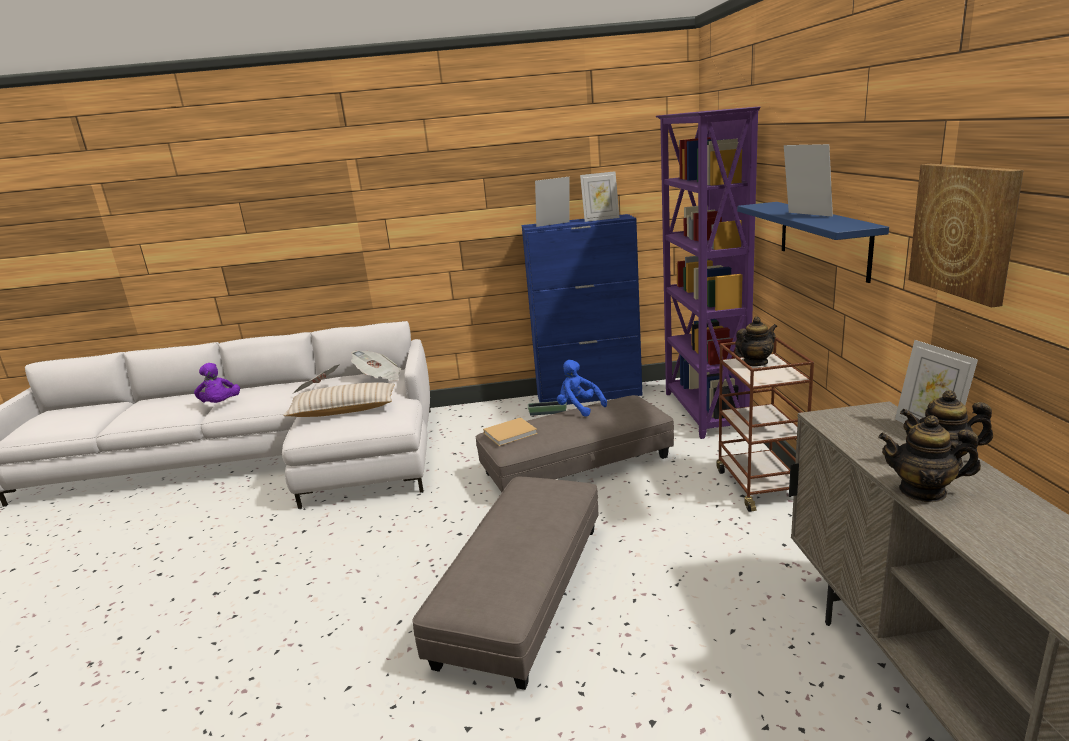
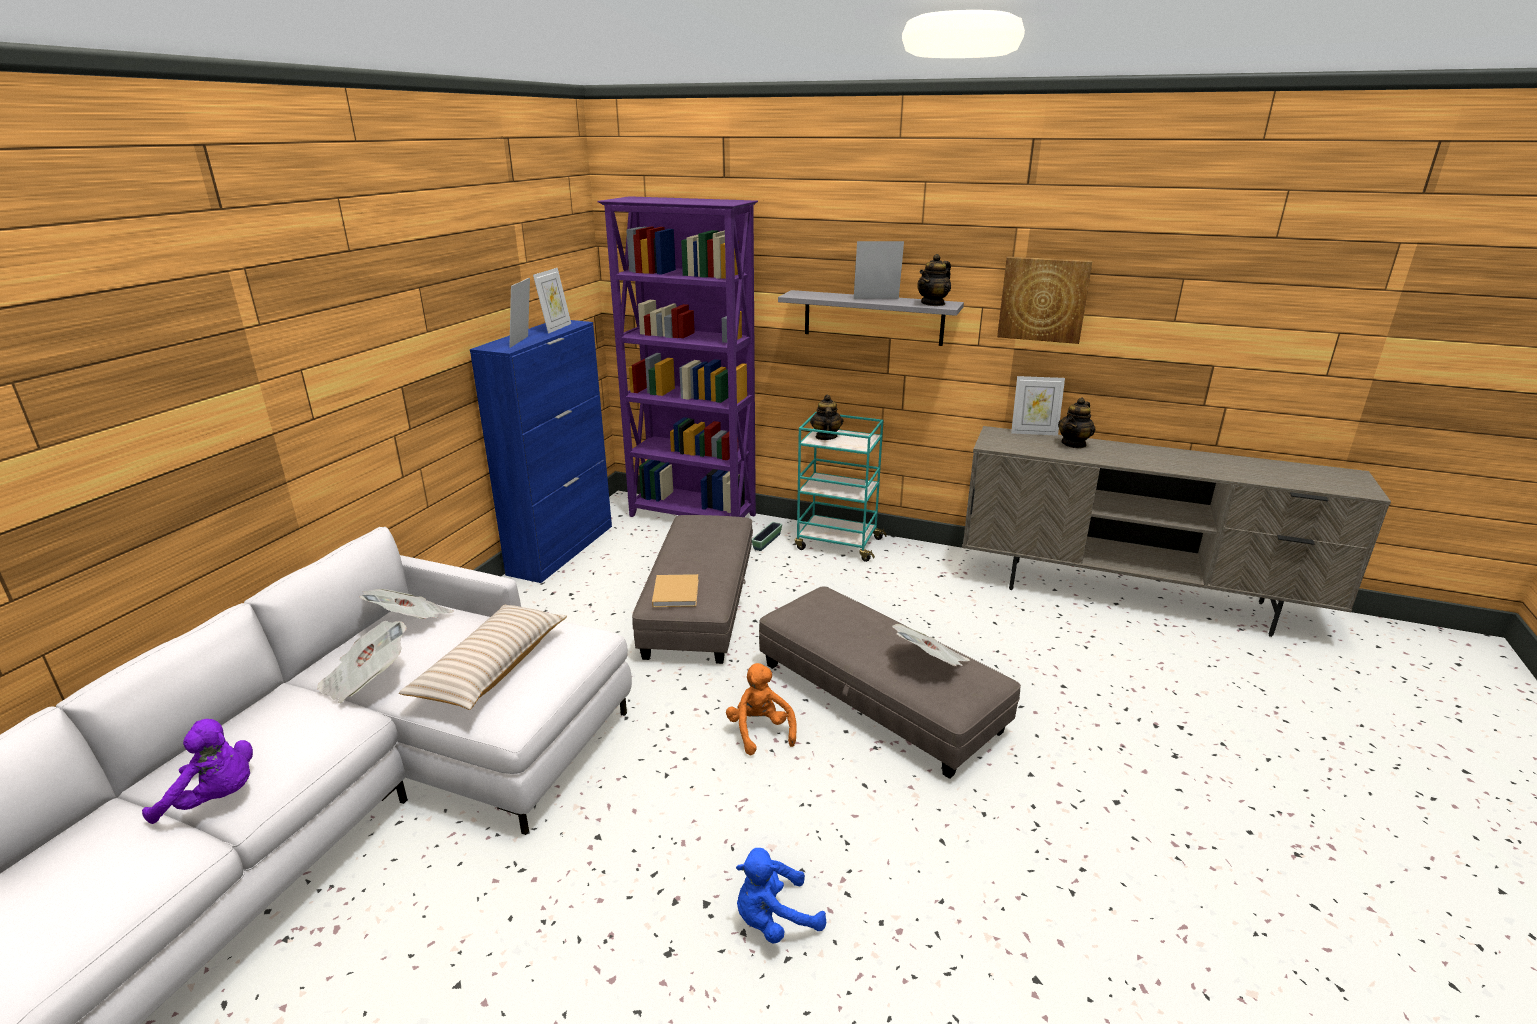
camera: 65 degrees left, 5 degrees up
planter [528,401,567,416] -> planter moved to [752,522,782,551]
blue plush toy [557,360,607,417] -> blue plush toy moved to [736,848,826,944]
brown cart [716,337,814,512] -> turquoise cart [795,412,887,562]
blue shelf [737,202,889,283] -> grey shelf [778,290,964,346]
teapot [878,415,981,502] -> teapot moved to [917,254,951,306]
none -> orange plush toy [726,663,797,755]
none -> newspaper [892,624,970,667]

